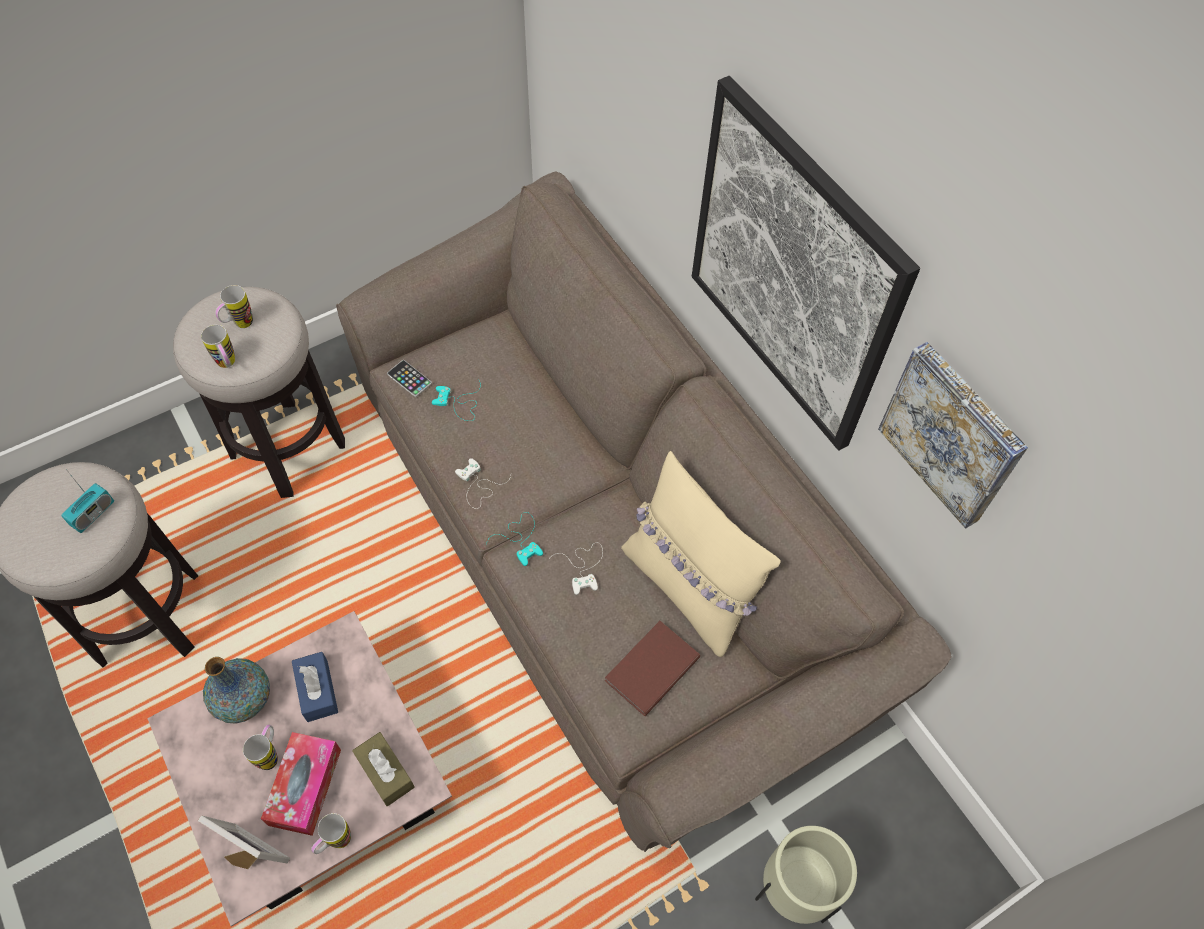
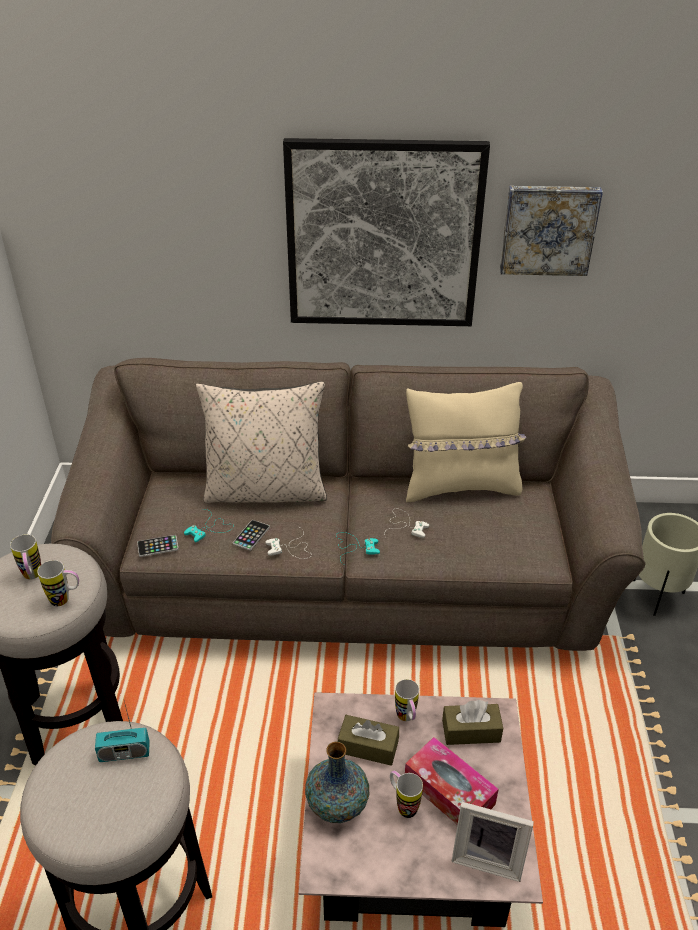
camera: 55 degrees left, 20 degrees down
radio [61,469,114,533] -> radio turned 105 degrees clockwise [95,701,150,762]
picture frame [198,816,290,869] -> picture frame turned 135 degrees counterclockwise [452,802,534,882]
blue tissue box [292,652,338,722] -> brown tissue box [338,715,399,766]
mug [311,813,351,854] -> mug moved to [395,679,419,721]
brown book [605,621,700,716] -> none
none -> beige pillow [196,381,327,503]
none -> phone [233,520,270,551]

